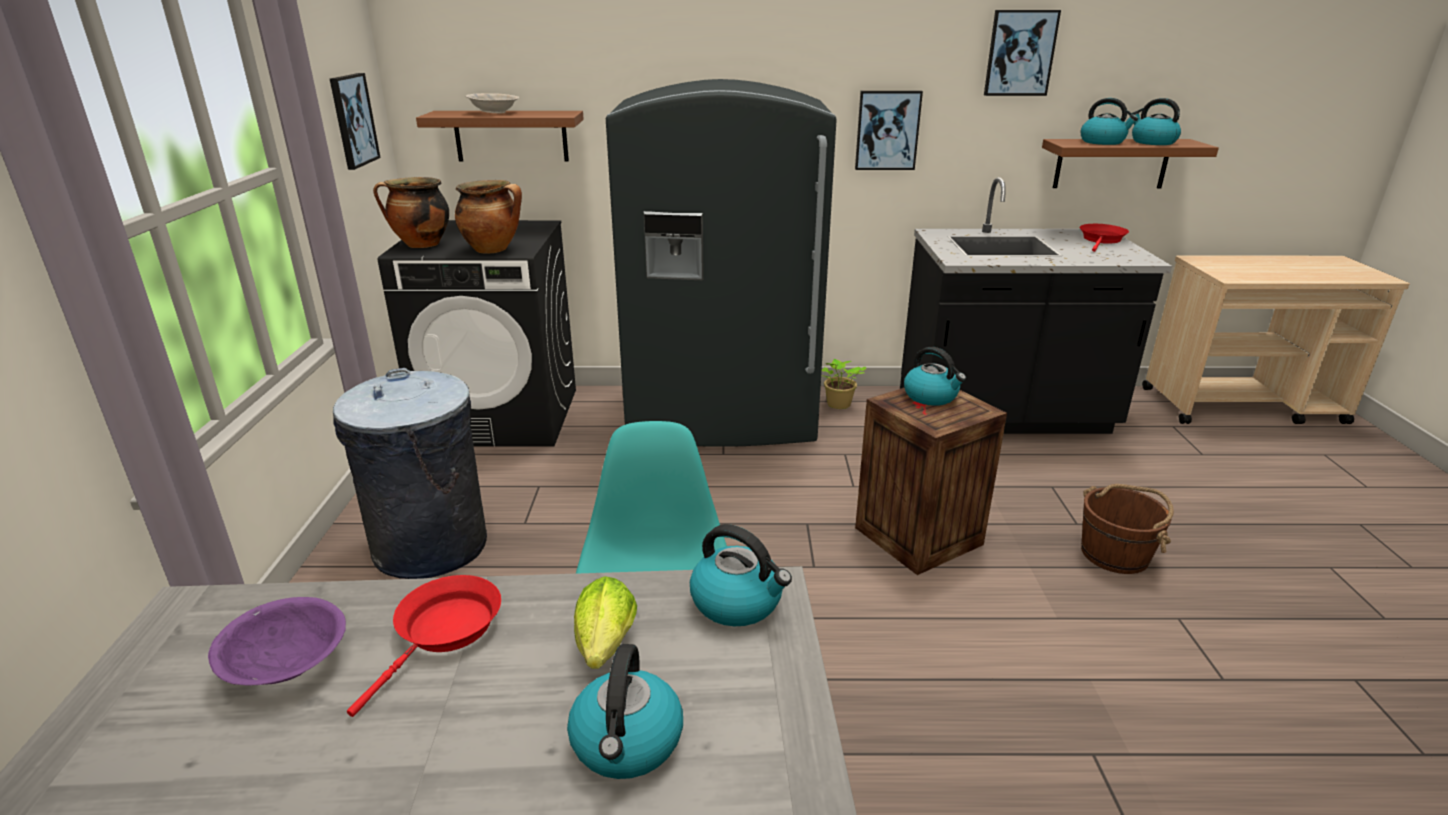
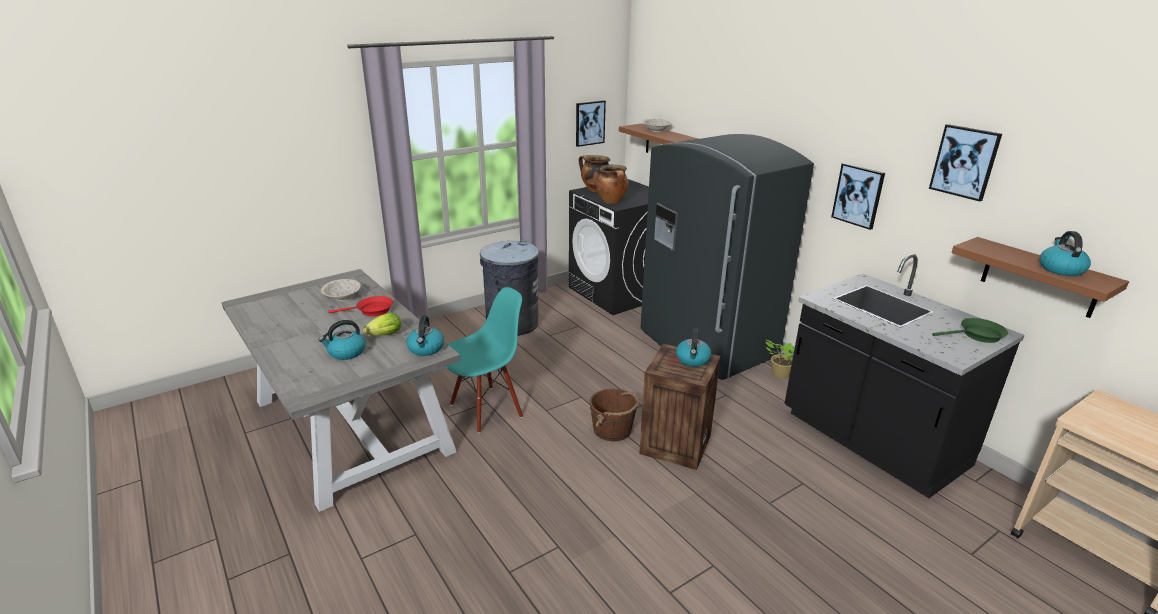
camera: 55 degrees right, 0 degrees up
purple bowl [208,597,346,685] -> beige bowl [321,279,361,301]
red frying pan [1080,224,1129,252] -> green frying pan [932,318,1008,343]
kettle [1081,98,1138,145] -> none
brown bucket [1081,484,1174,574] -> brown bucket moved to [590,389,640,441]

